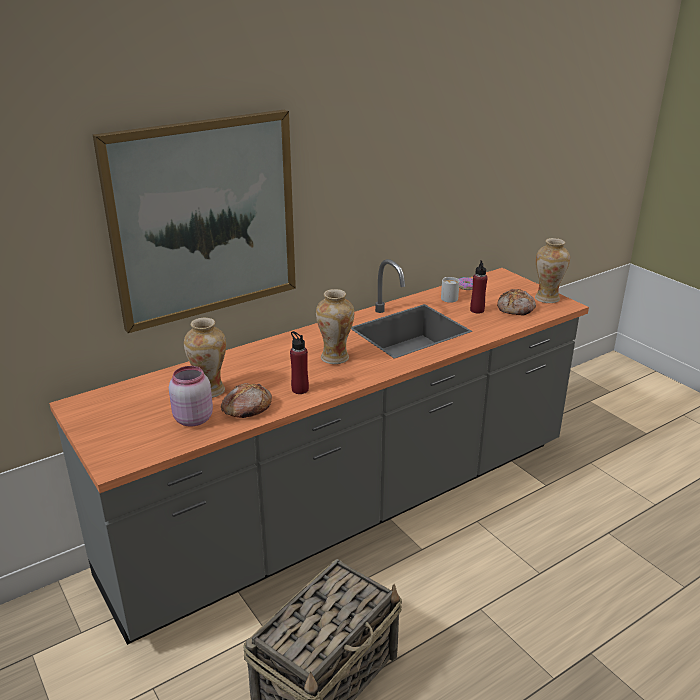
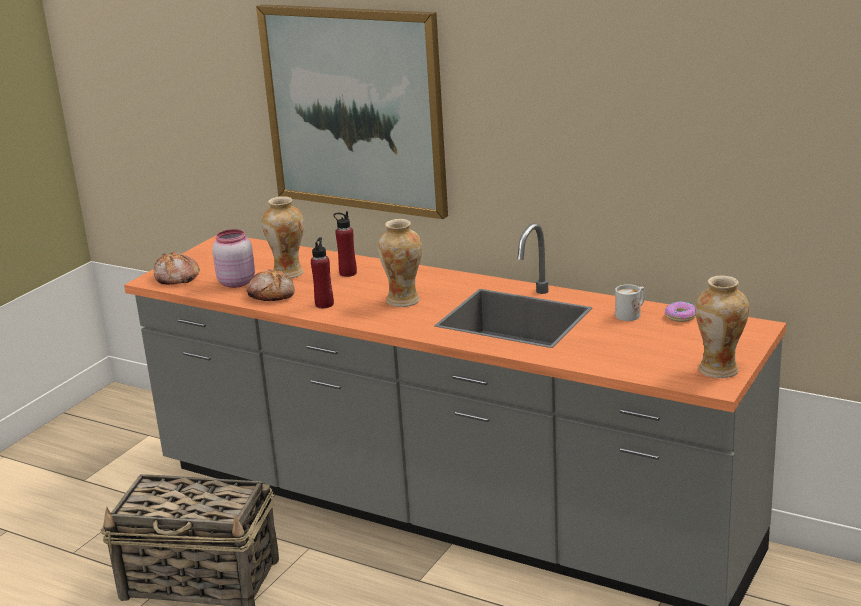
camera: 65 degrees right, 5 degrees down
red bottle [470,260,488,314] -> red bottle moved to [333,211,357,277]
bread [497,289,536,316] -> bread moved to [154,251,200,285]

